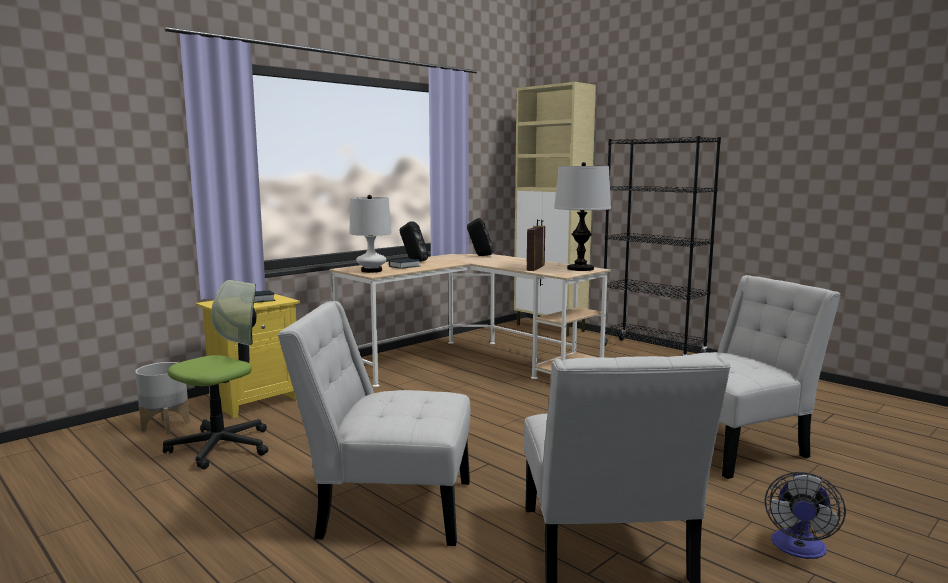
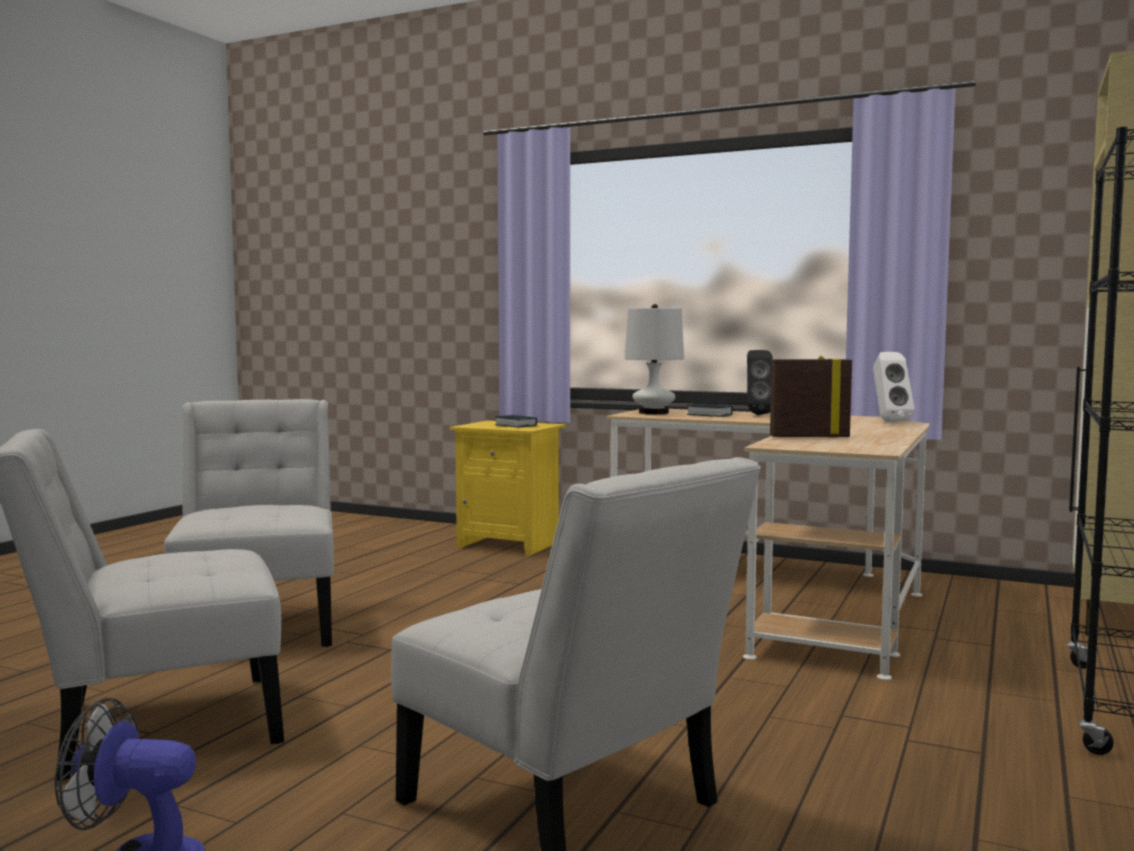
camera: 70 degrees right, 5 degrees down
grey planter [135,362,190,435] -> none
office chair [163,280,268,469] -> none
black speaker [467,218,494,256] -> white speaker [873,352,915,422]
table lamp [554,162,611,271] -> none

